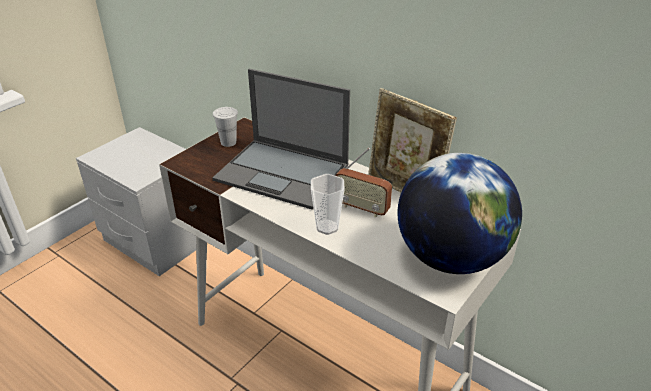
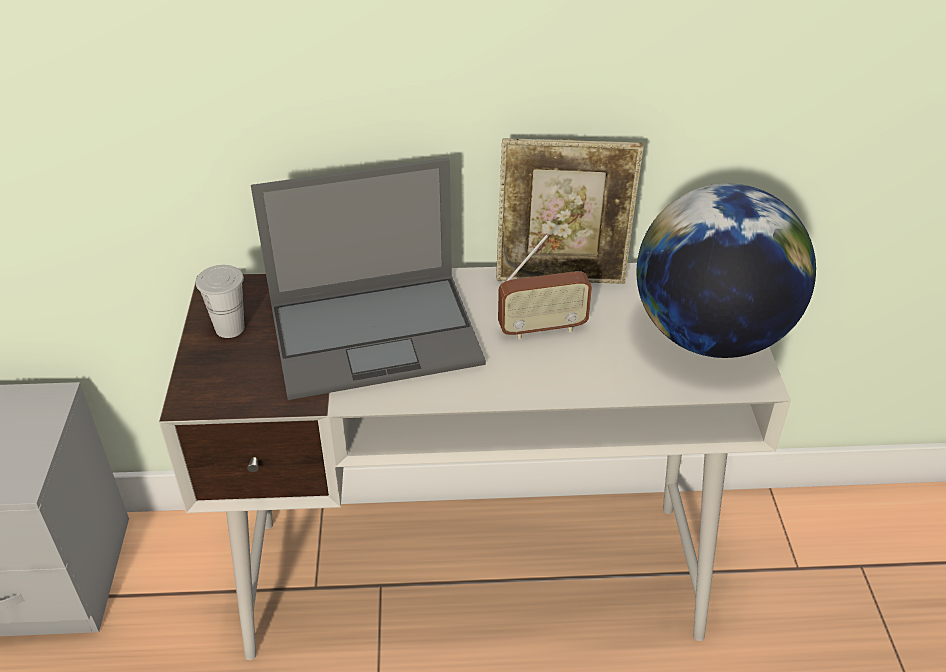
camera: 40 degrees left, 5 degrees up
cup [311,174,345,235] -> none

